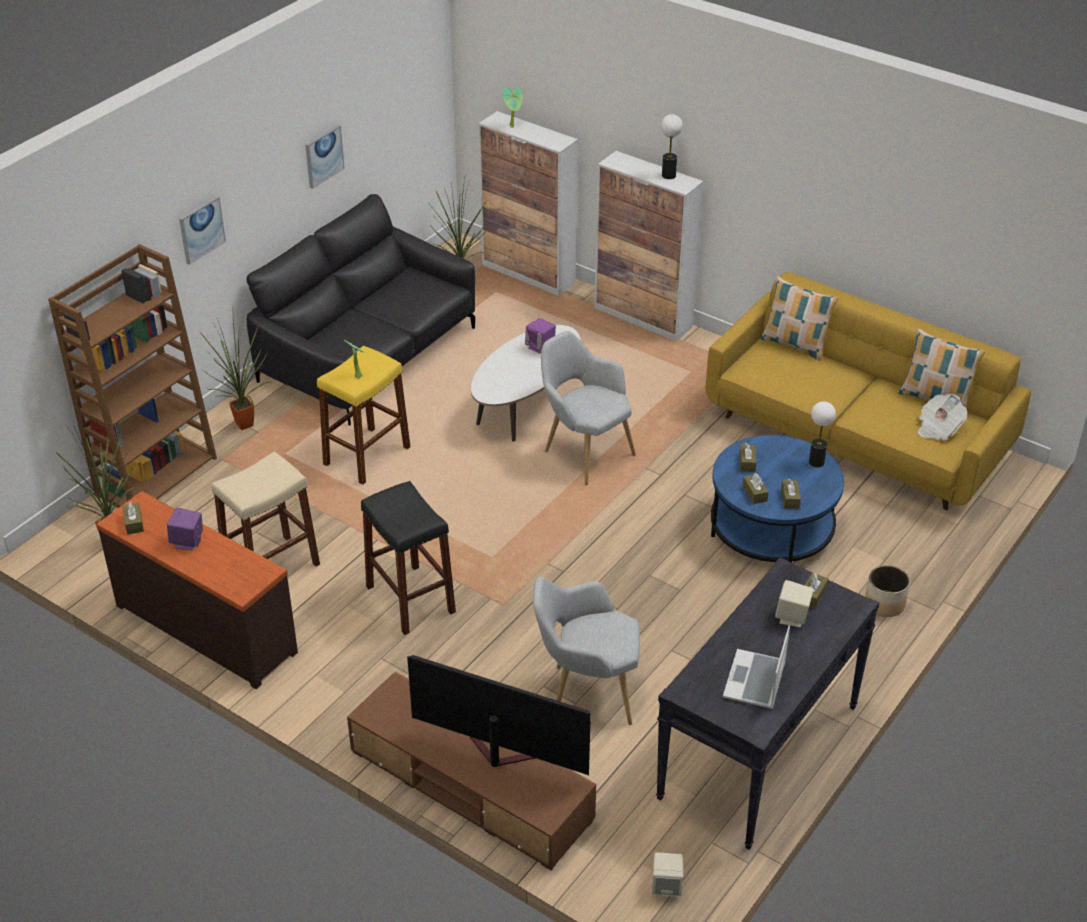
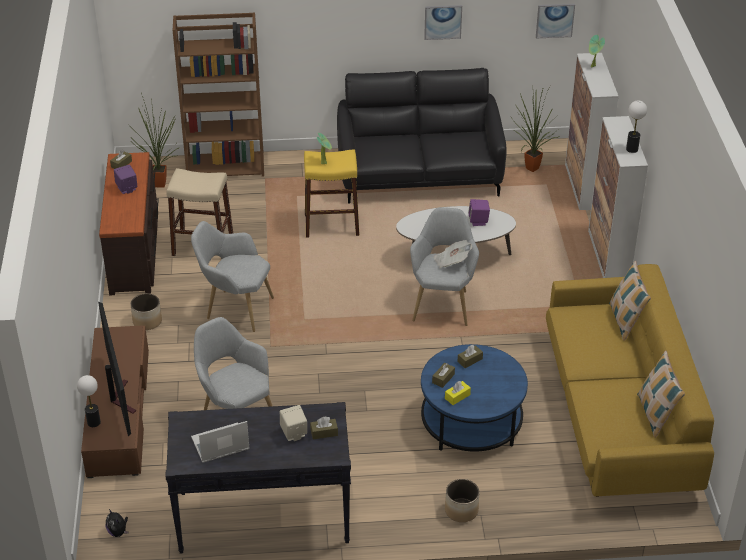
camera: 50 degrees right, 0 degrees up
picture [179,196,226,265] -> picture moved to [536,4,575,39]
potted plant [199,303,271,430] -> none
black stool [361,481,456,635] -> grey armchair [191,221,274,332]
beige speaker [652,852,683,897] -> plush toy [106,509,129,537]
brown tissue box [781,479,801,509] -> yellow tissue box [445,381,471,405]
table lamp [809,401,836,467] -> table lamp moved to [77,375,101,427]
newspaper [918,394,967,441] -> newspaper moved to [434,240,472,268]
none -> planter [130,293,162,330]

